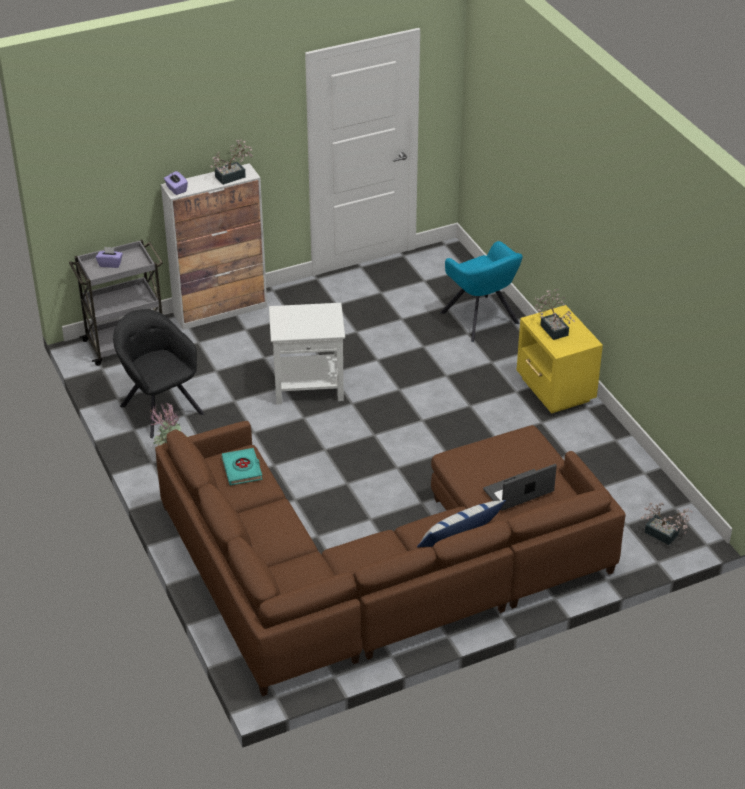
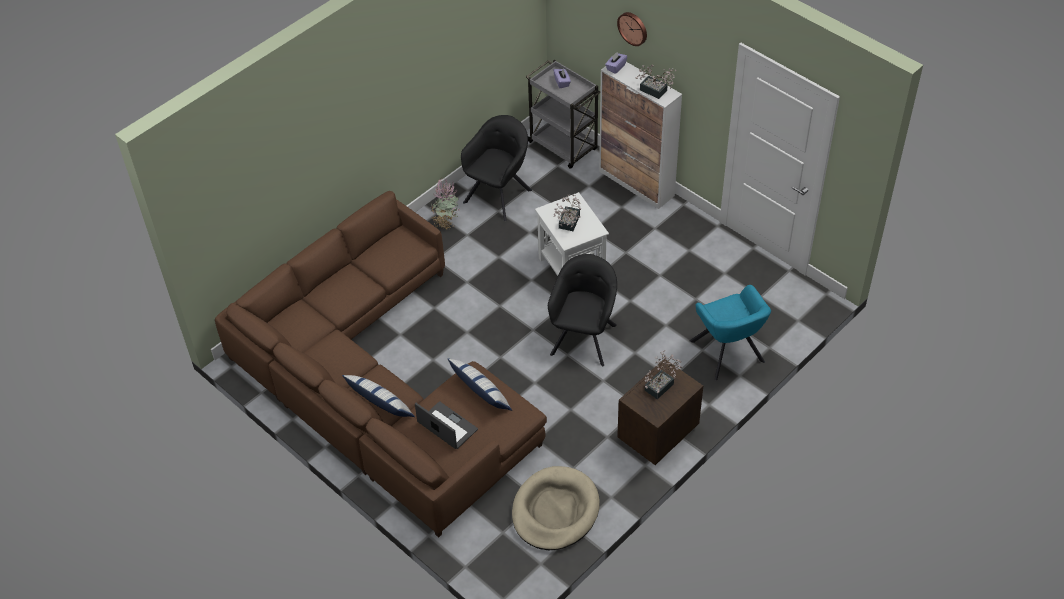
camera: 70 degrees right, 10 degrees up
turquoise book [221,448,263,485] -> none
turquoise armchair [440,241,523,342] -> turquoise armchair turned 60 degrees counterclockwise [690,285,771,381]
yellow nightstand [517,305,603,414] -> brown nightstand [617,359,703,465]
potted plant [641,503,693,545] -> potted plant moved to [554,194,581,231]
none -> pillow [448,358,512,411]
none -> beige dog bed [512,466,600,550]
none -> black armchair [548,254,617,366]
none -> wall clock [617,12,647,46]

